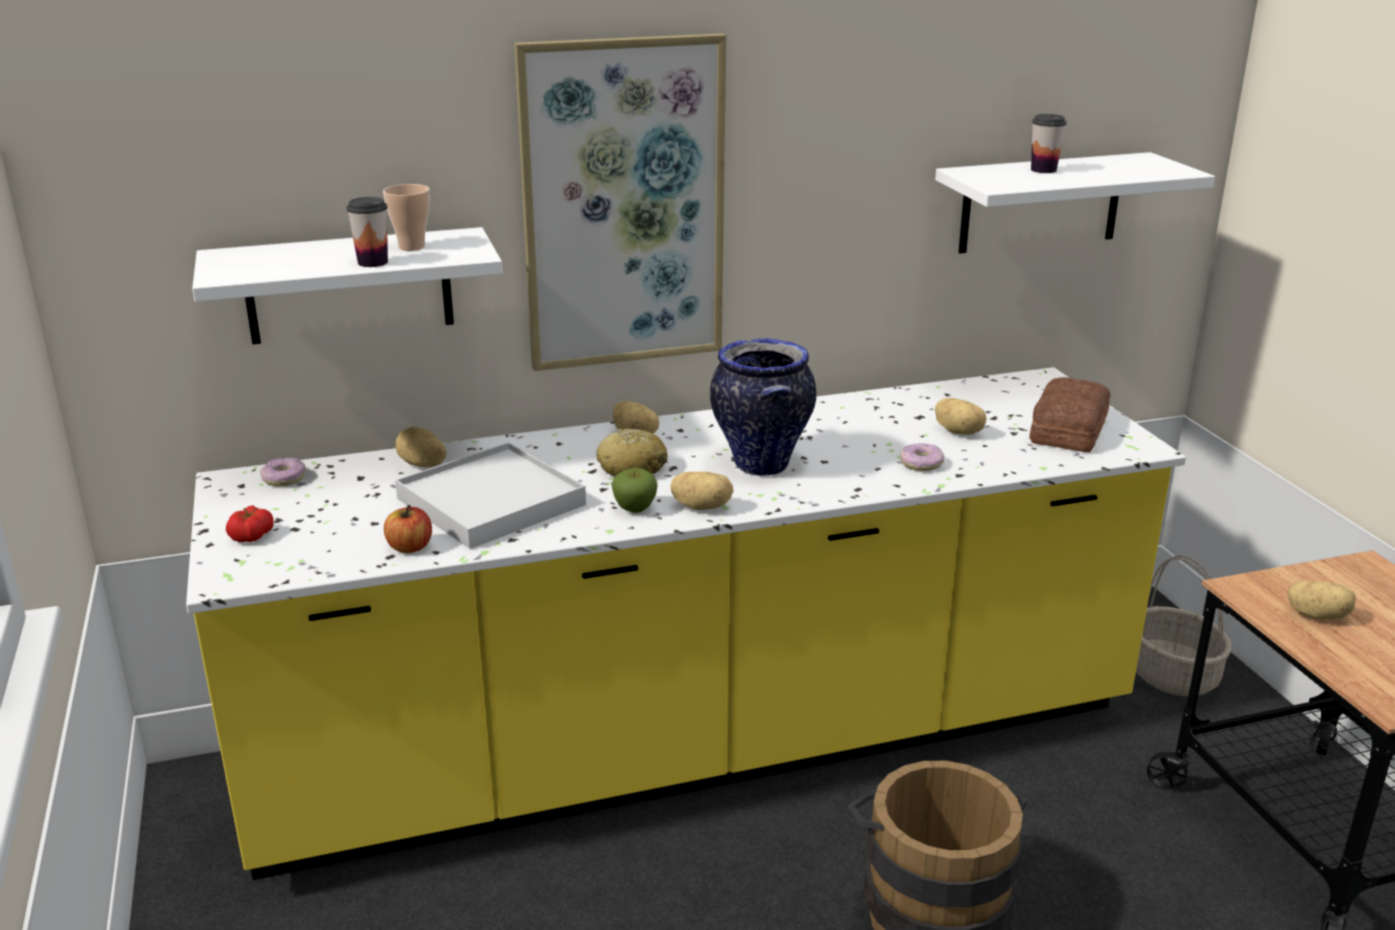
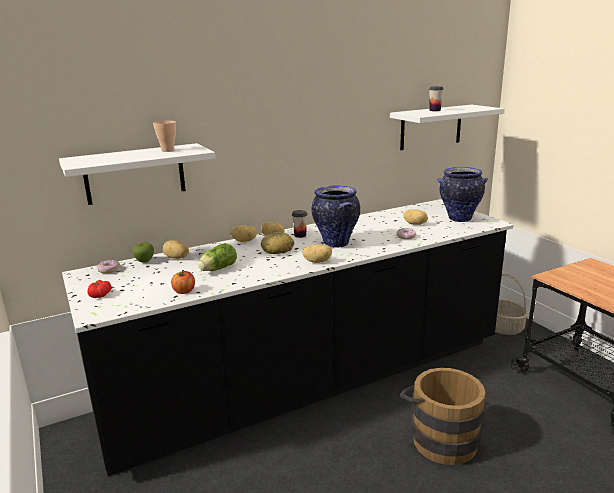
camera: 10 degrees left, 5 degrees down
yellow counter [186,367,1186,880] -> black counter [62,199,514,476]
cup [346,197,388,267] -> cup moved to [292,210,307,238]
white tray [395,442,586,549] -> lettuce [198,243,237,271]
picture [514,33,726,371] -> none
apple [612,468,658,513] -> apple moved to [132,242,154,263]
bread [1029,377,1111,452] -> vase [437,167,488,222]
potato [1287,581,1356,620] -> potato moved to [230,226,257,242]

